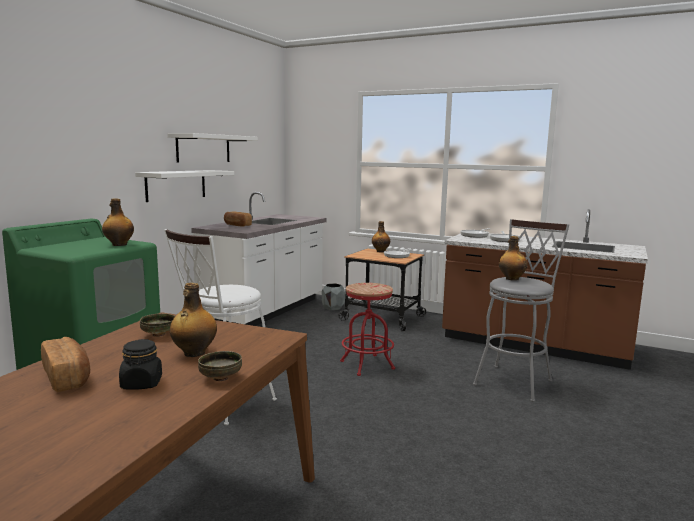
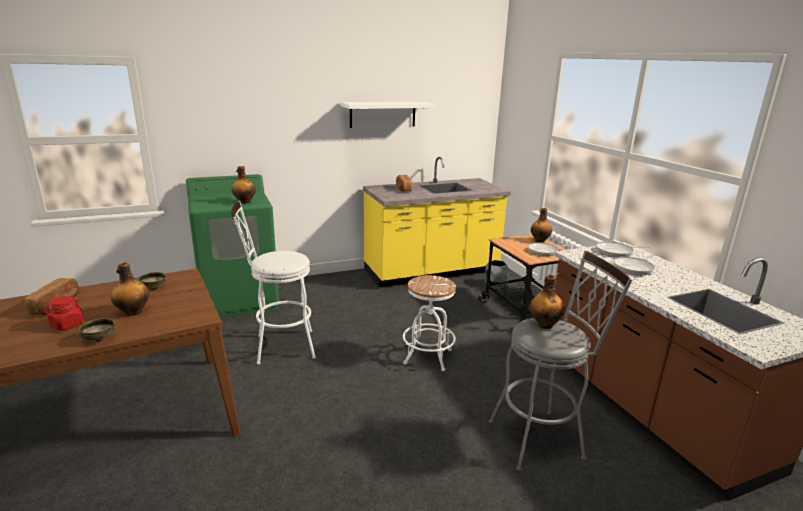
camera: 40 degrees right, 10 degrees up
black jar [119,339,162,390] -> red jar [44,296,84,331]
white shelf [135,170,234,202] -> none
white counter [191,192,326,326] -> yellow counter [363,157,511,287]
red stool [340,283,395,376] -> white stool [403,275,456,371]

